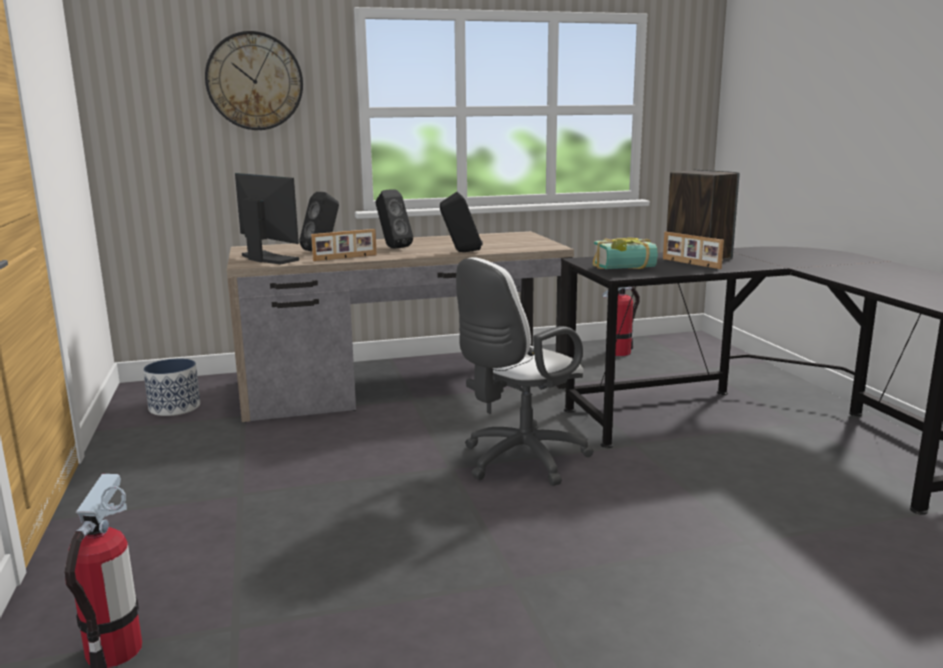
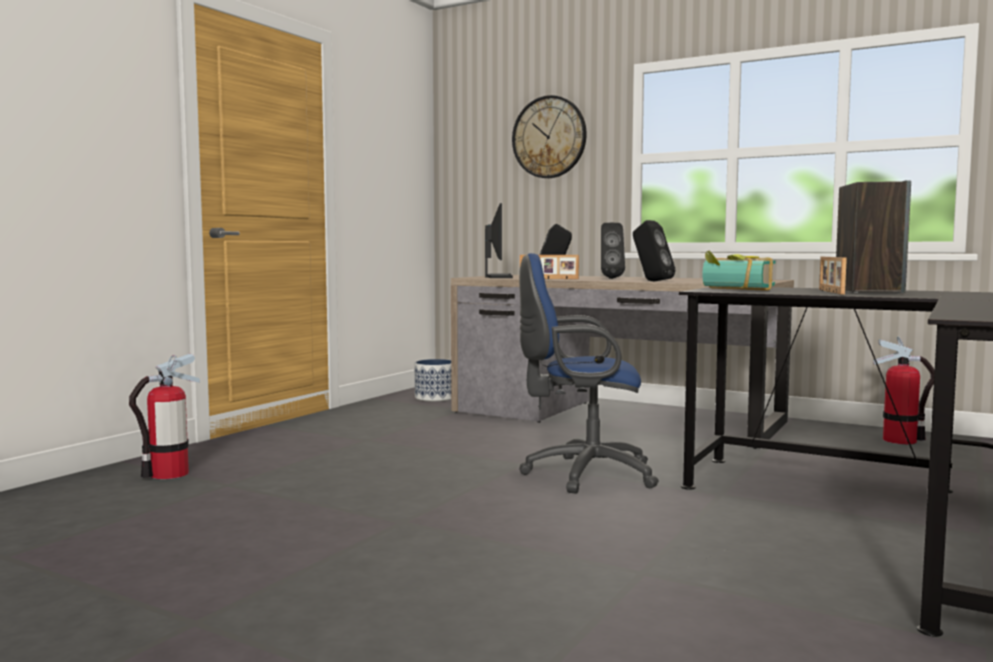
camera: 45 degrees right, 10 degrees down
white office chair [456,257,594,486] -> blue office chair [519,253,659,494]

